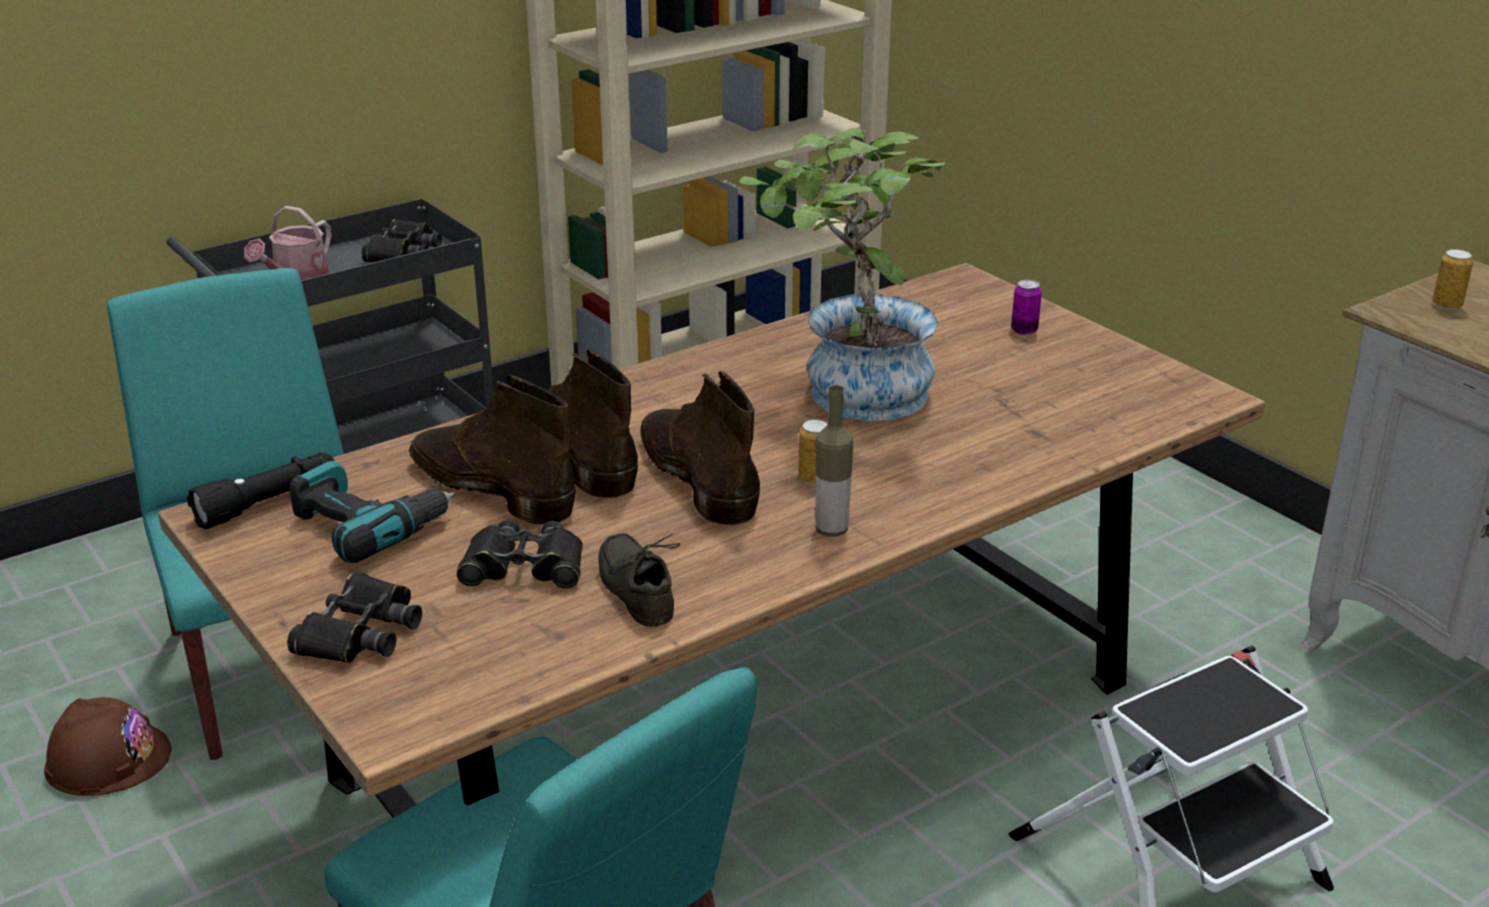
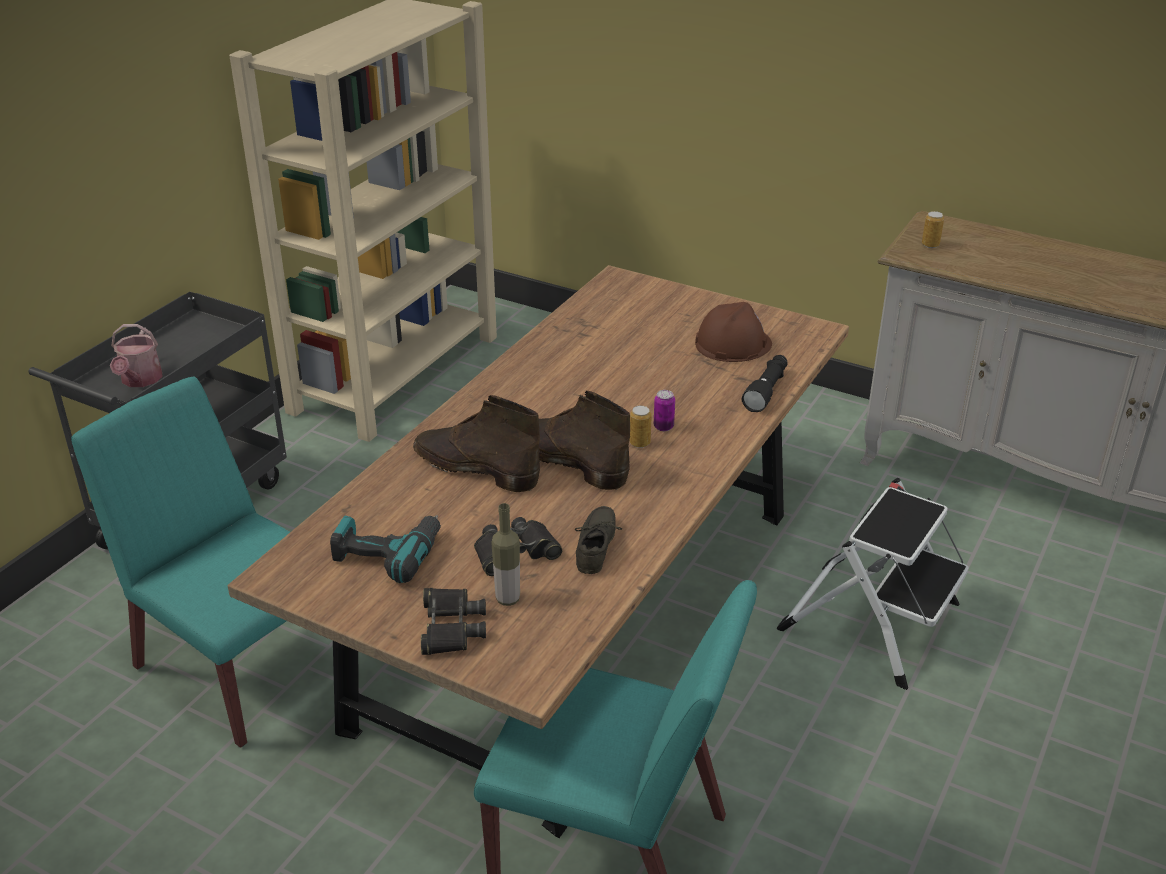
camera: 25 degrees left, 5 degrees up
brown hard hat [44,697,172,796] -> brown hard hat moved to [695,302,772,362]
black flashlight [187,453,334,529] -> black flashlight moved to [742,355,788,412]
black binoculars [361,219,442,262] -> none
brown boot [409,375,576,525] -> none
grey shoe [598,533,680,627] -> grey shoe turned 60 degrees clockwise [575,506,622,574]
potted plant [739,127,946,421] -> none
bottle [816,385,853,537] -> bottle moved to [491,503,520,606]
can [1011,280,1042,335] -> can moved to [654,390,675,431]

